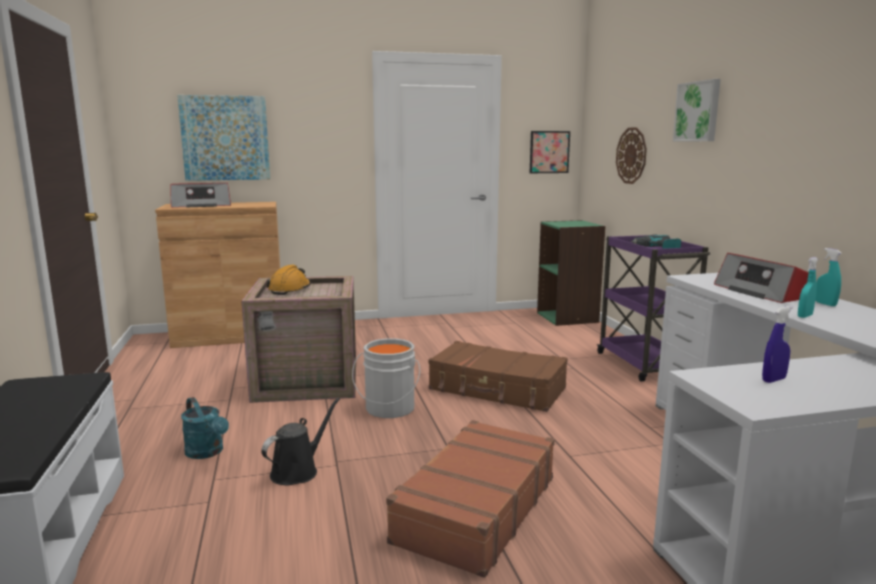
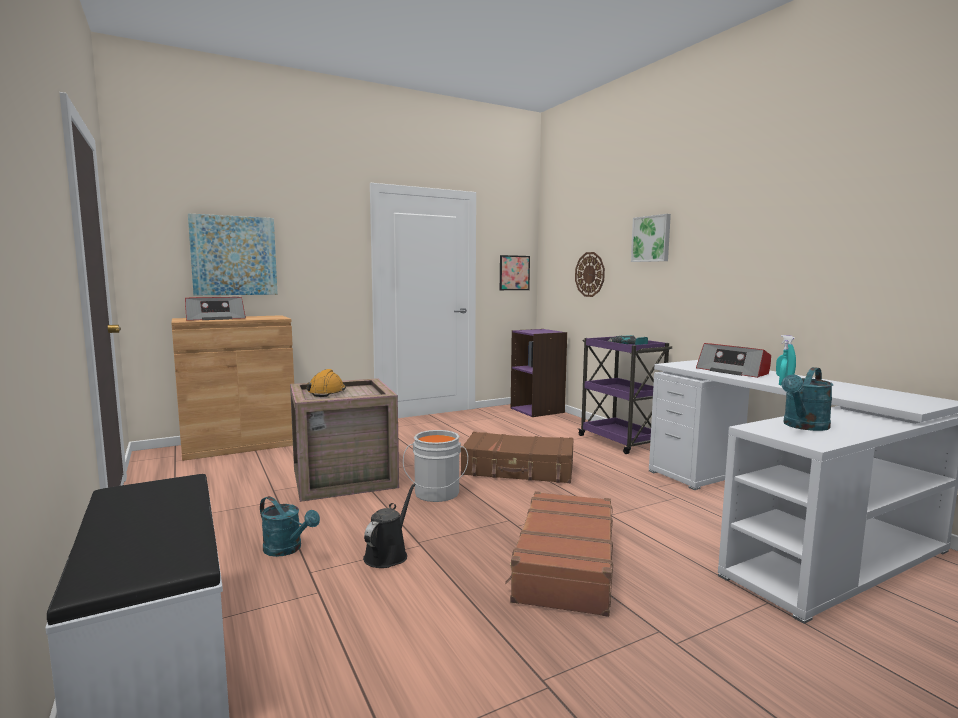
camera: 15 degrees left, 5 degrees down
green bookcase [537,220,606,326] -> purple bookcase [511,329,567,417]
blue spray bottle [762,306,793,383] -> turquoise watering can [782,367,833,431]

